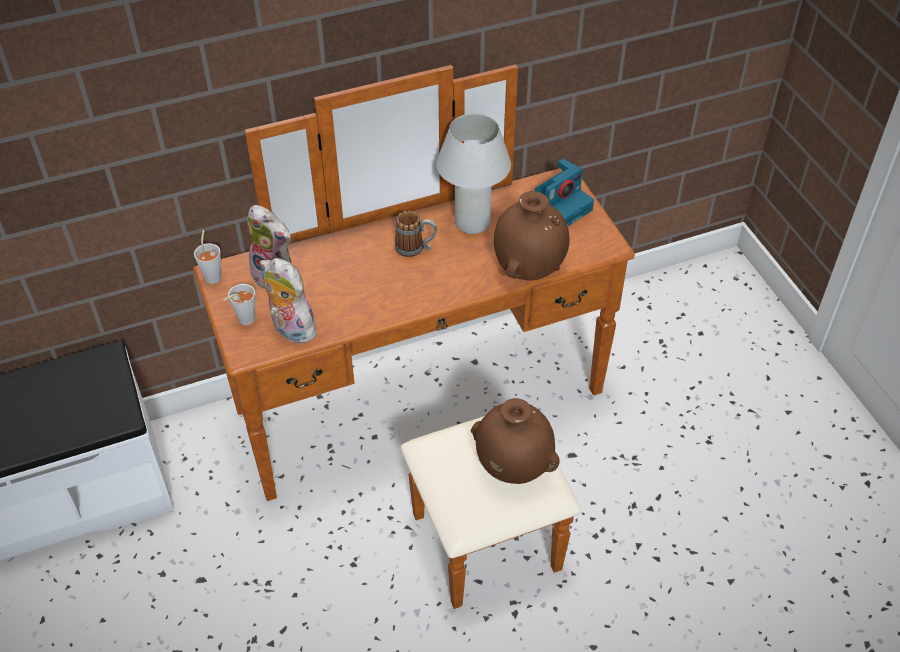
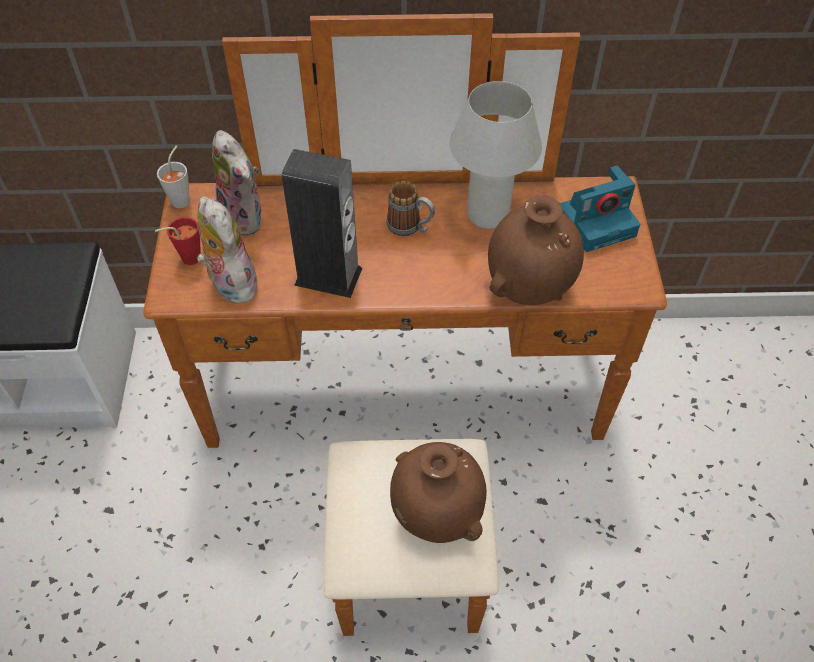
camera: 20 degrees right, 5 degrees up
grey cup [224,284,256,325] -> red cup [155,217,201,265]
none -> speaker [282,149,363,298]

